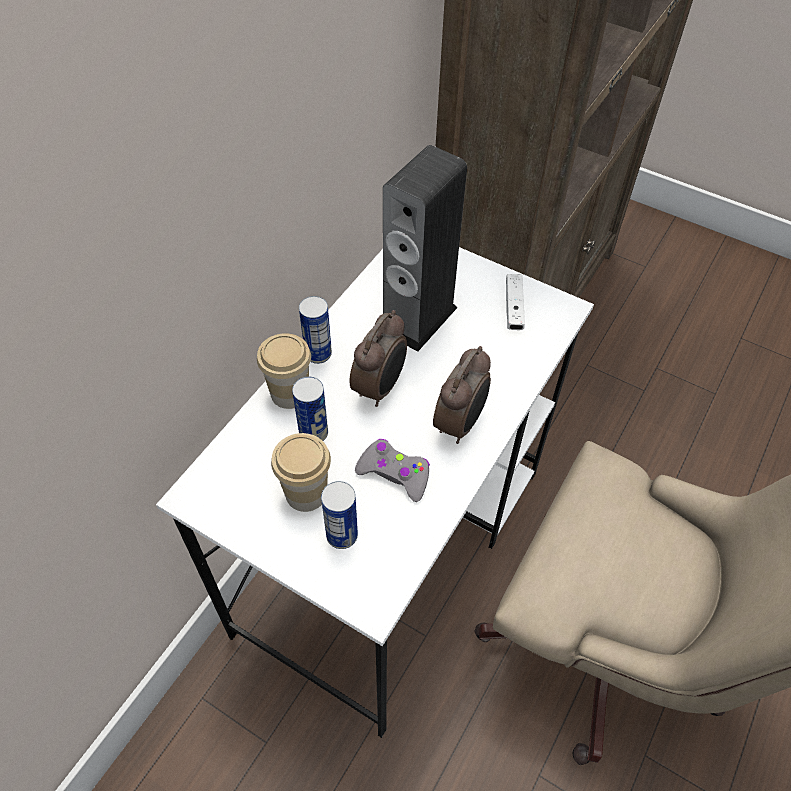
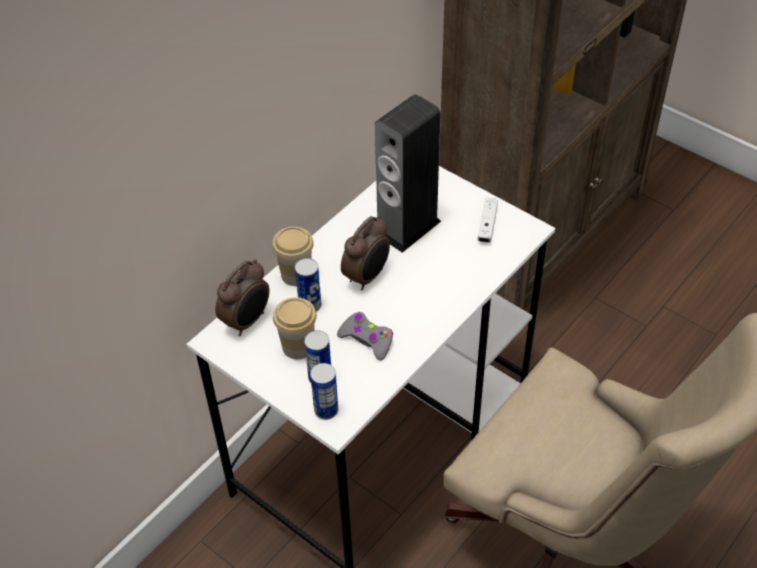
camera: 10 degrees right, 5 degrees down
can [299,296,332,364] -> can moved to [310,363,338,420]
alarm clock [433,346,491,444] -> alarm clock moved to [215,259,269,336]

